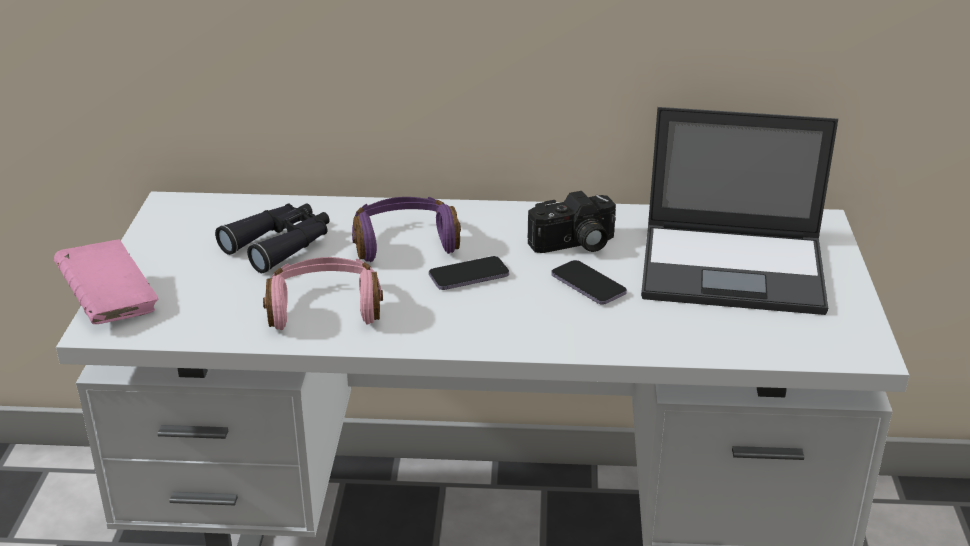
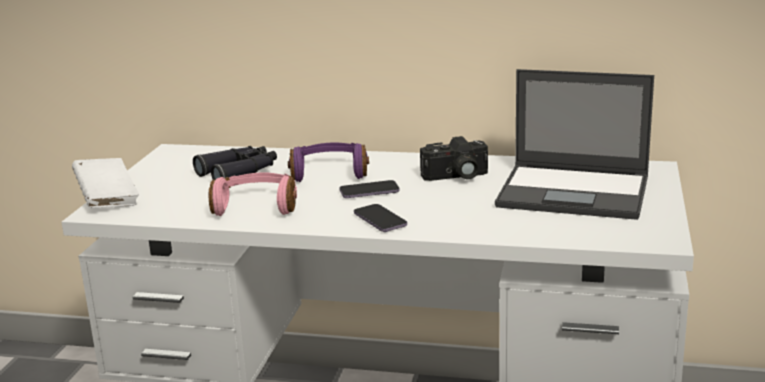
camera: 10 degrees right, 10 degrees down
pink book [54,239,159,324] -> white book [72,158,139,208]
phone [551,260,627,305] -> phone moved to [354,204,407,232]

